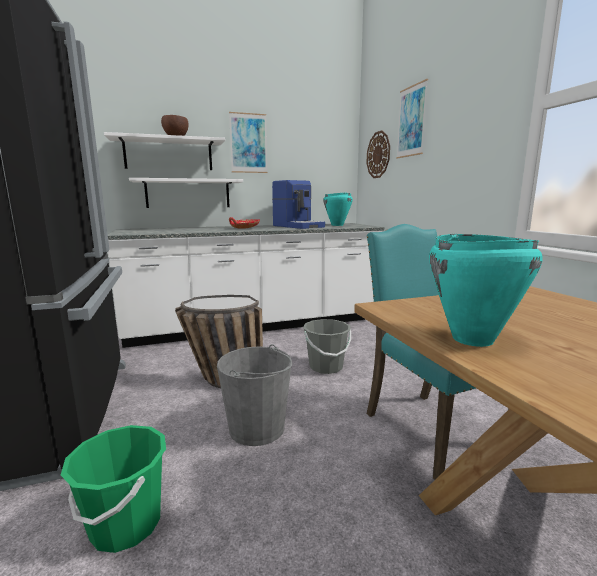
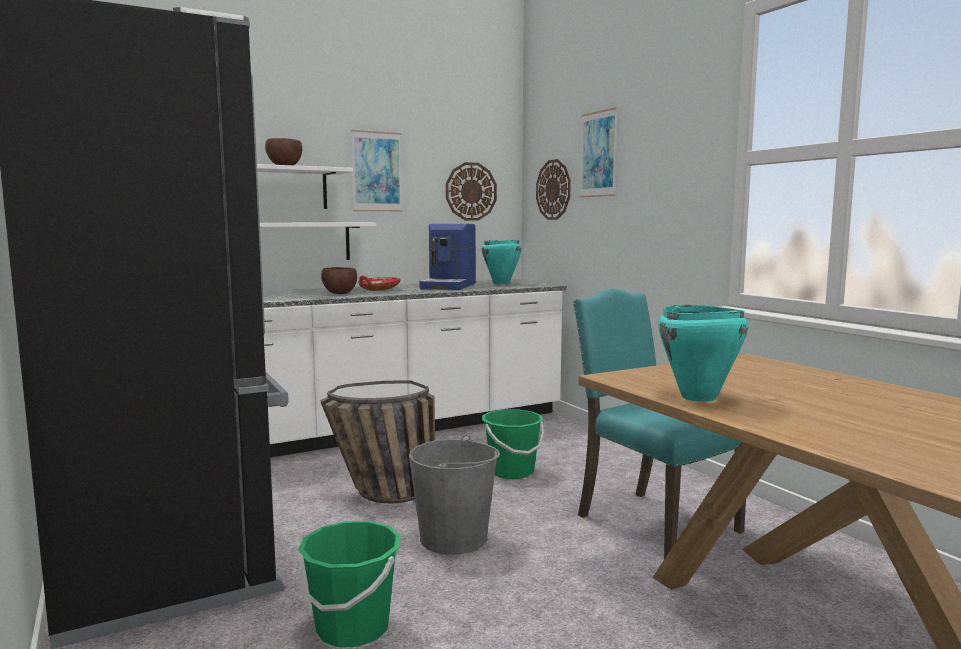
camera: 10 degrees left, 5 degrees down
coffee machine [272,180,325,229] -> coffee machine turned 60 degrees clockwise [420,224,476,290]
grey bucket [303,319,351,374] -> green bucket [482,409,544,479]
none -> brown bowl [321,267,357,294]
none -> wall clock [446,162,497,221]

